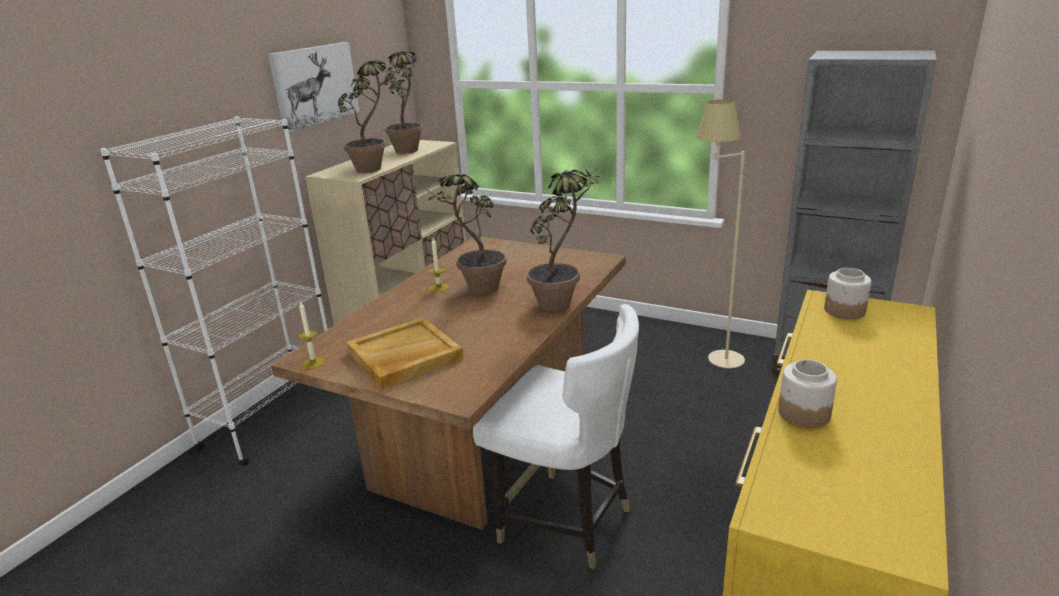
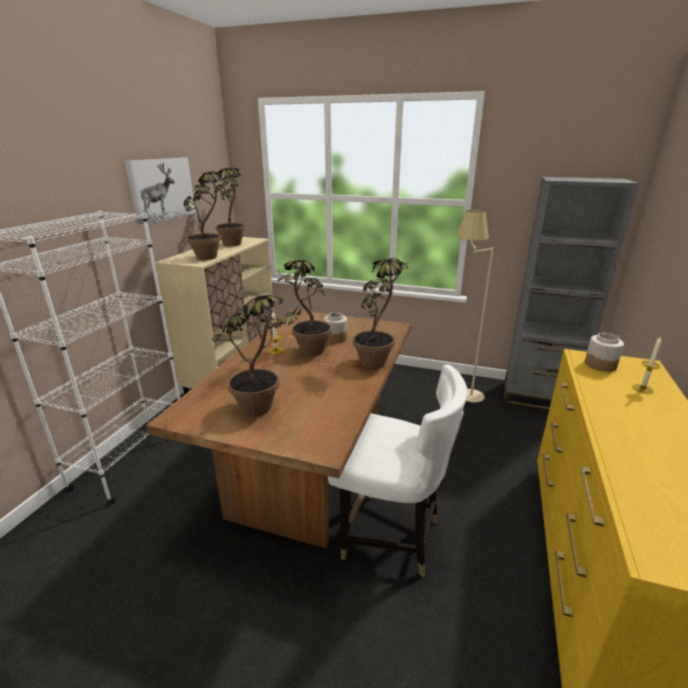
camera: 10 degrees left, 0 degrees up
candle [298,301,325,369] -> candle moved to [632,336,661,394]
beige tray [346,317,464,389] -> potted plant [212,295,302,417]
jar [778,360,837,428] -> jar moved to [324,312,347,343]

